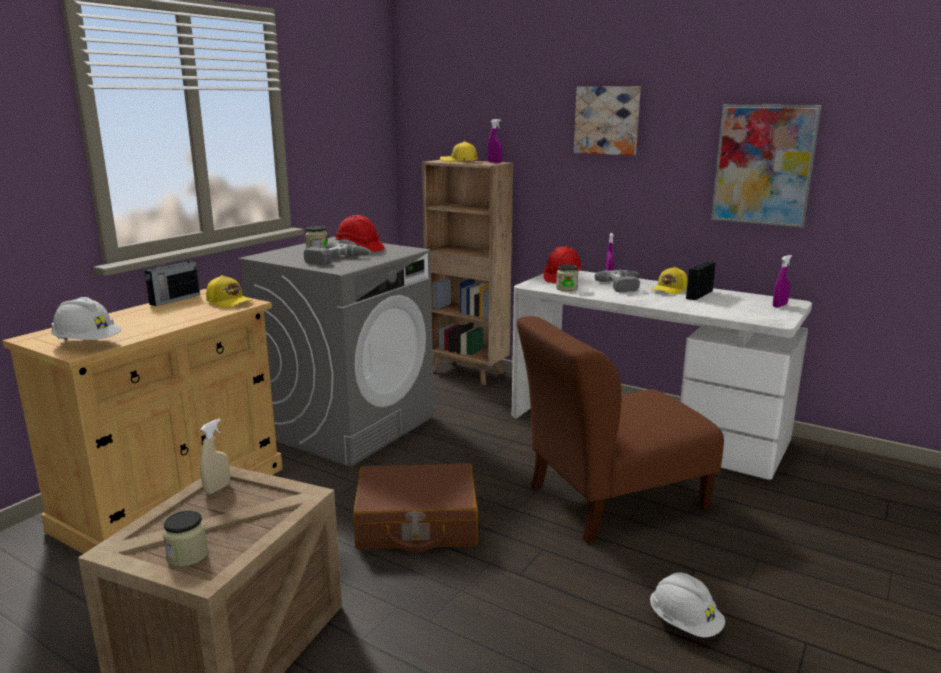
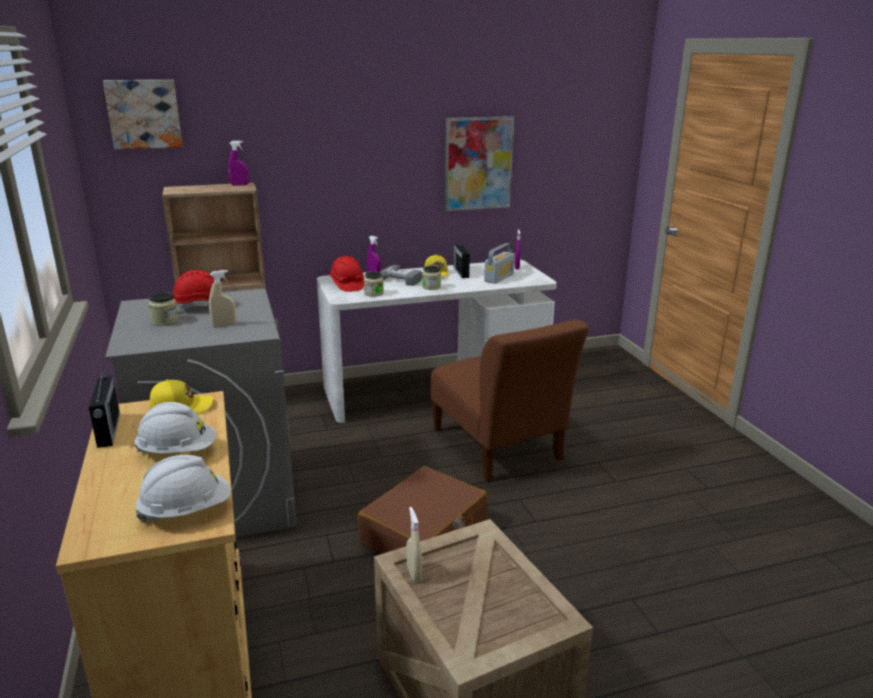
camera: 50 degrees left, 5 degrees up
jar [163,510,208,567] -> jar moved to [422,266,441,290]
power drill [304,242,371,265] -> beige spray bottle [209,270,236,327]
yellow cap [440,141,477,162] -> none
brown chair [517,316,724,543] -> brown chair turned 45 degrees counterclockwise [431,320,589,482]
picture [574,86,641,156] -> picture moved to [103,80,182,150]
white hard hat [650,572,725,638] -> white hard hat moved to [135,402,217,453]
none -> radio [484,243,515,284]

